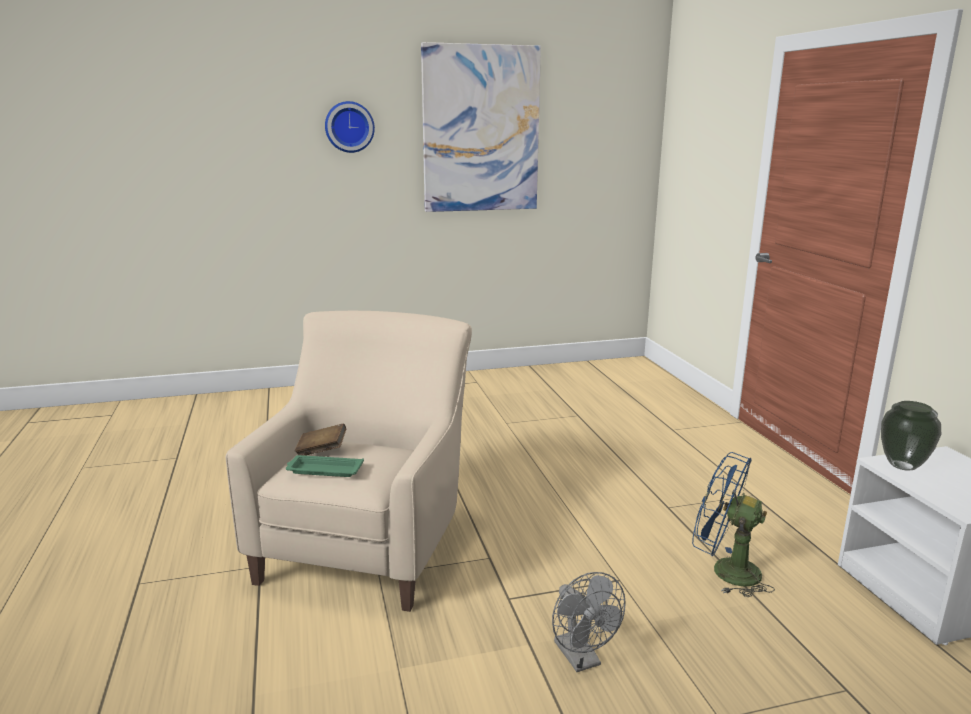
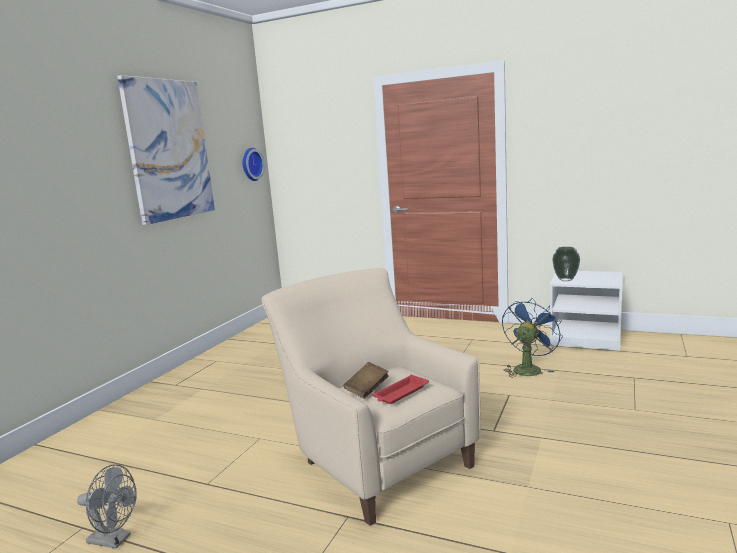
camera: 50 degrees left, 5 degrees down
green tray [286,455,364,477] -> red tray [373,375,429,404]
wall clock [325,101,375,153] -> wall clock moved to [243,148,265,181]
grey fan [552,572,626,672] -> grey fan moved to [77,464,137,549]
blue fan [692,452,775,597] -> blue fan turned 150 degrees clockwise [502,298,563,378]

